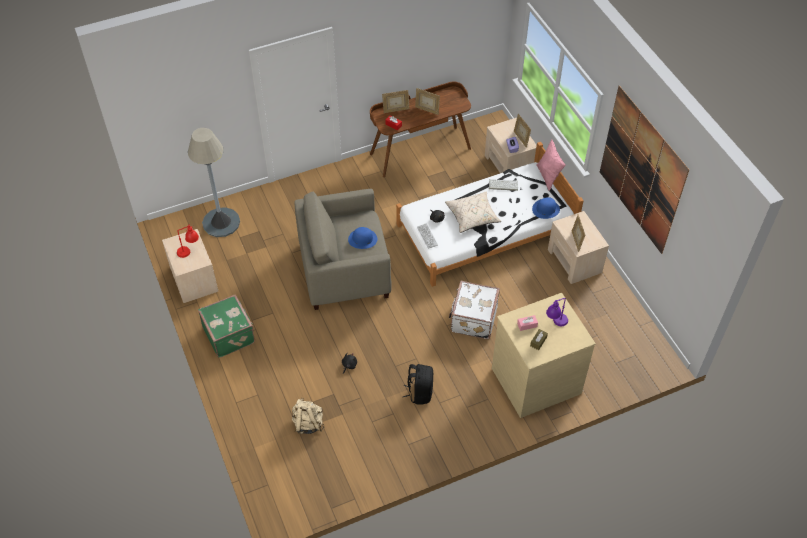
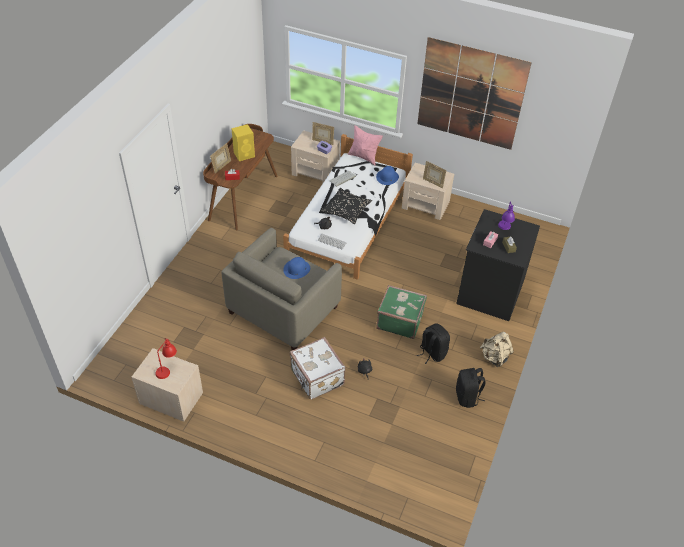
camera: 45 degrees left, 5 degrees down
grey floor lamp [188,128,240,237] -> none
green suitcase [198,294,255,358] -> green suitcase moved to [376,285,427,339]
beige backpack [292,398,324,434] -> beige backpack moved to [480,332,514,367]
picture frame [415,88,440,115] -> yellow speaker [231,124,255,161]
beige pillow [445,192,501,233] -> black pillow [321,188,372,224]
white suitcase [449,281,500,339] -> white suitcase moved to [289,337,346,399]
beige dresser [492,293,596,418] -> black dresser [456,209,540,321]
none -> black backpack [456,368,486,408]

